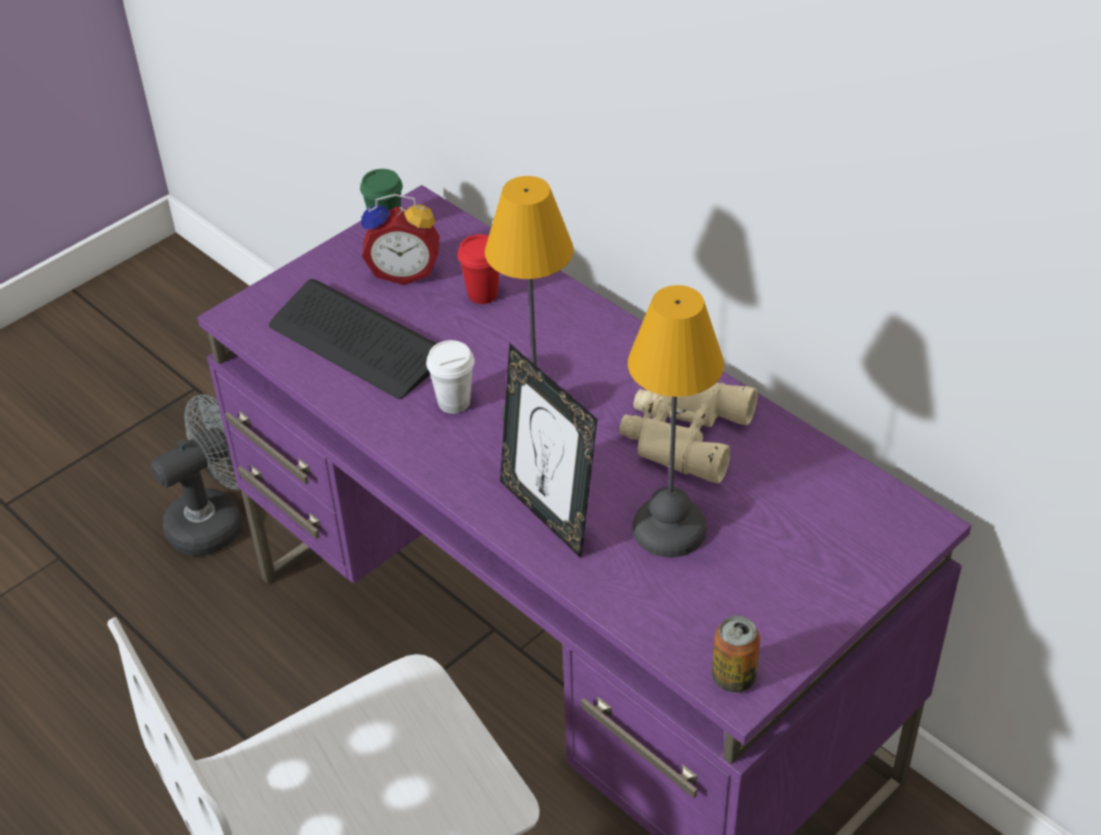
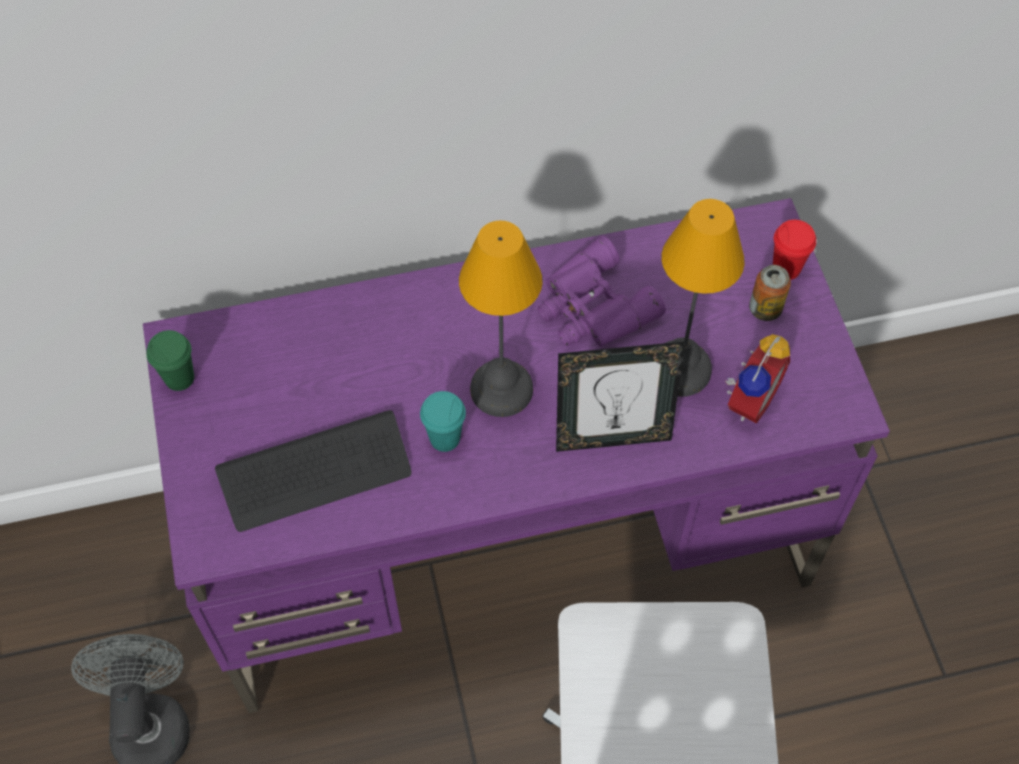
camera: 60 degrees left, 15 degrees up
alarm clock [361,194,440,285] -> alarm clock moved to [725,334,790,423]
white cup [426,340,474,414] -> turquoise cup [420,391,466,452]
red cup [457,234,499,304] -> red cup moved to [773,220,816,280]
beige binoculars [619,383,758,483] -> purple binoculars [538,236,666,346]
can [712,616,760,693] -> can moved to [749,265,791,321]

